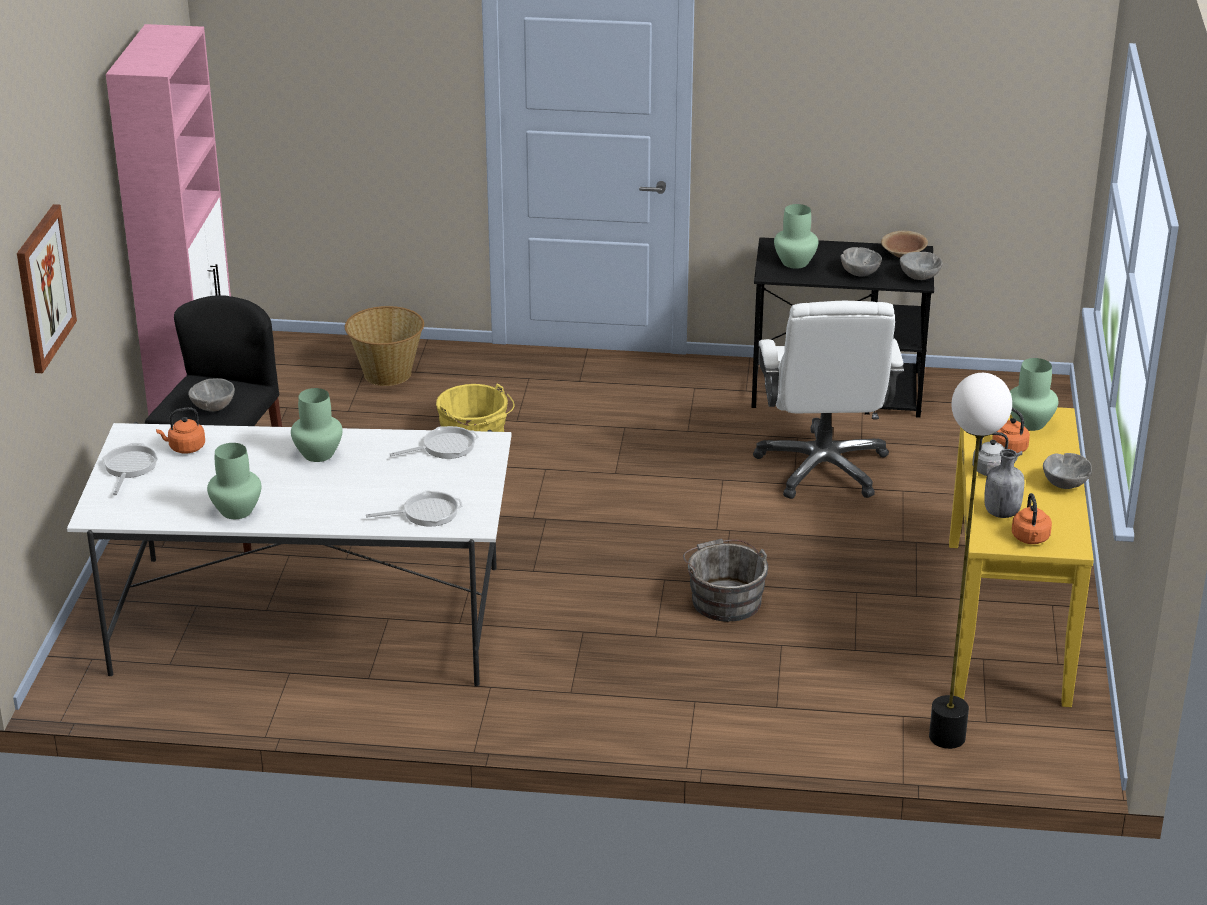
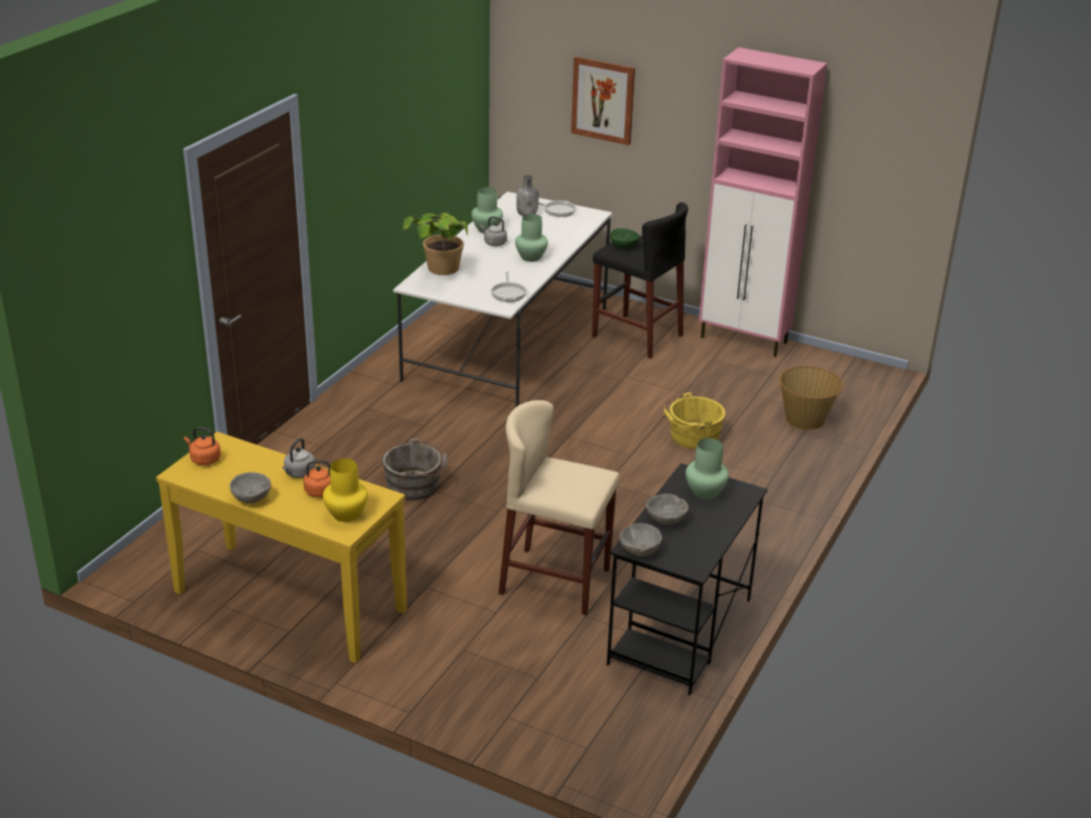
camera: 110 degrees right, 0 degrees up
orange kettle [156,407,205,454] -> none
grey bowl [188,378,235,412] -> green bowl [610,228,639,249]
frying pan [366,491,462,527] -> potted plant [403,213,468,275]
white office chair [753,301,904,499] -> beige stool [499,400,620,615]
brown bowl [881,231,928,258] -> none
floor lamp [929,373,1012,749] -> none
grey bottle [984,449,1024,518] -> grey bottle moved to [516,175,539,216]
green vase [1010,358,1058,431] -> yellow vase [323,458,368,522]
none -> grey kettle [481,216,507,246]

